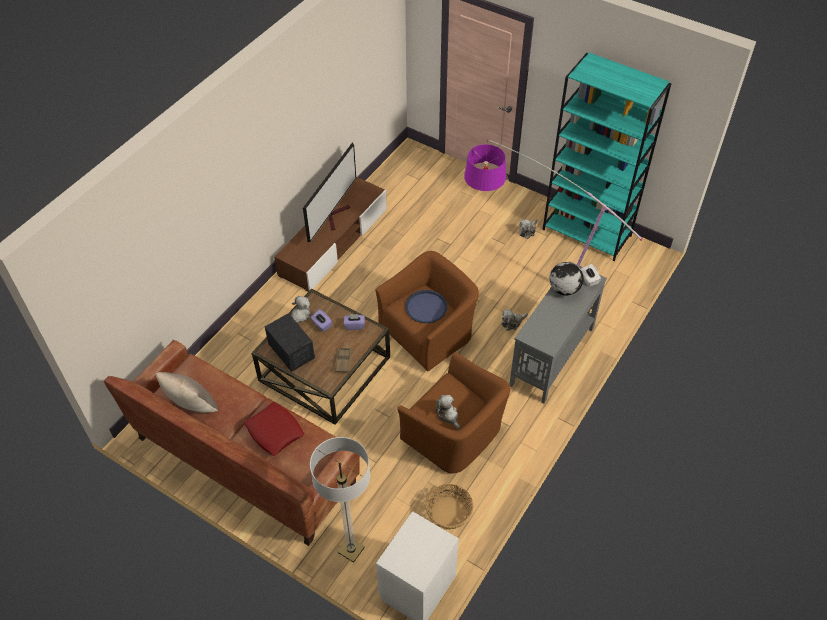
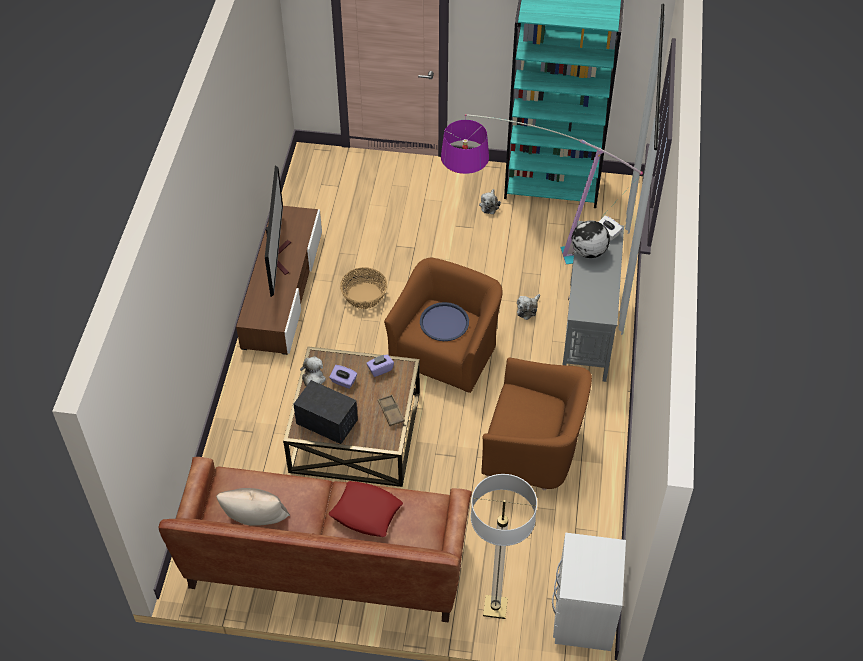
camera: 25 degrees left, 0 degrees up
basket [426,484,473,529] -> basket moved to [340,267,387,309]
plush toy [436,395,460,429] -> none

